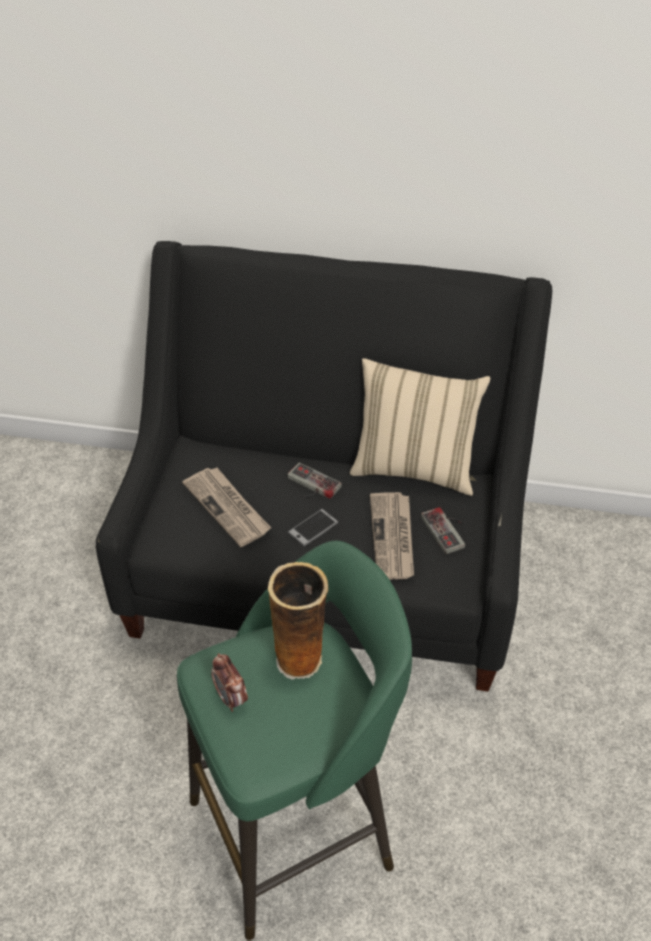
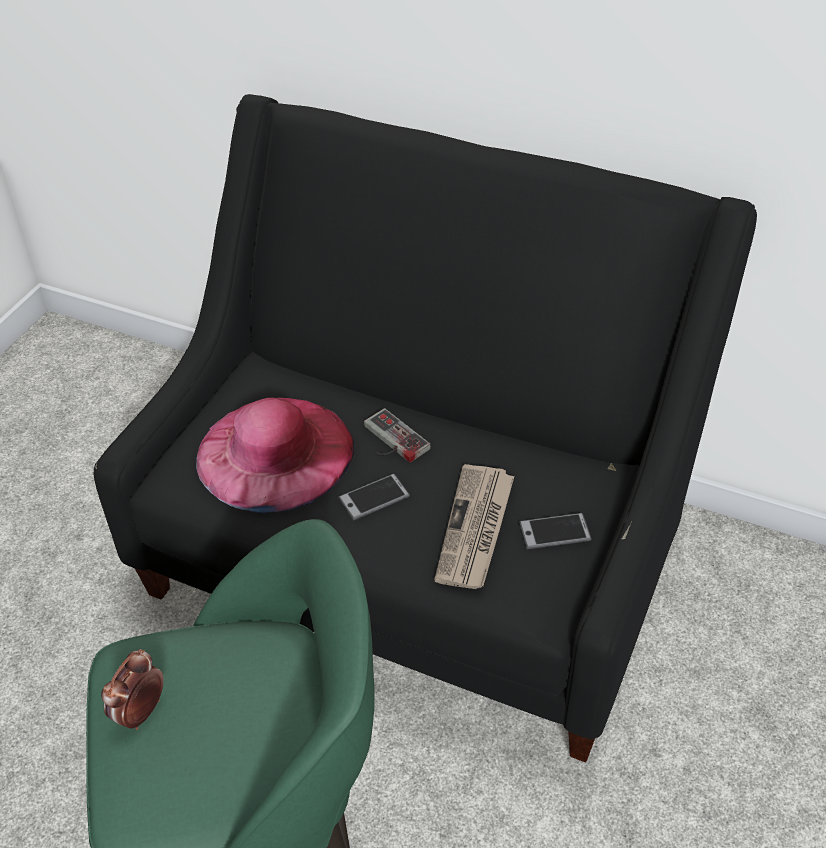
camera: 15 degrees right, 0 degrees up
newspaper [182,468,271,547] -> pink hat [196,398,354,513]
alarm clock [211,653,248,712] -> alarm clock turned 45 degrees clockwise [101,649,164,730]
vase [268,562,328,679] -> none
beige pillow [350,358,490,496] -> none
game controller [421,507,465,554] -> phone [519,513,592,549]

